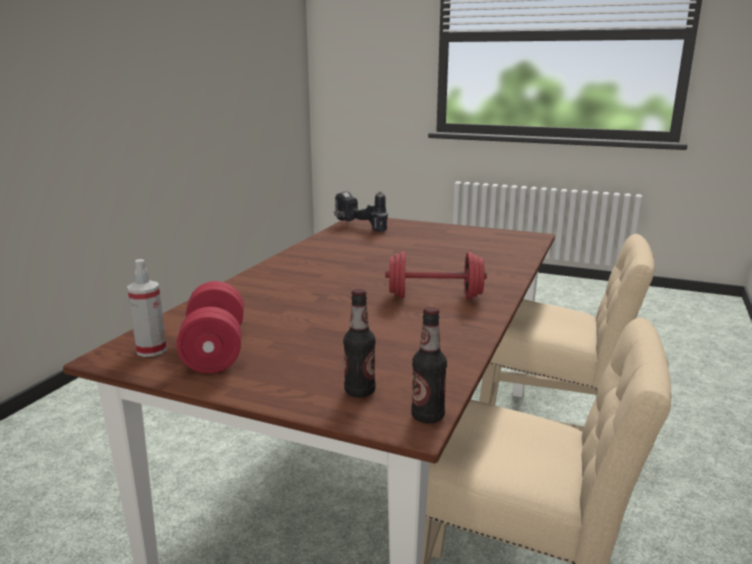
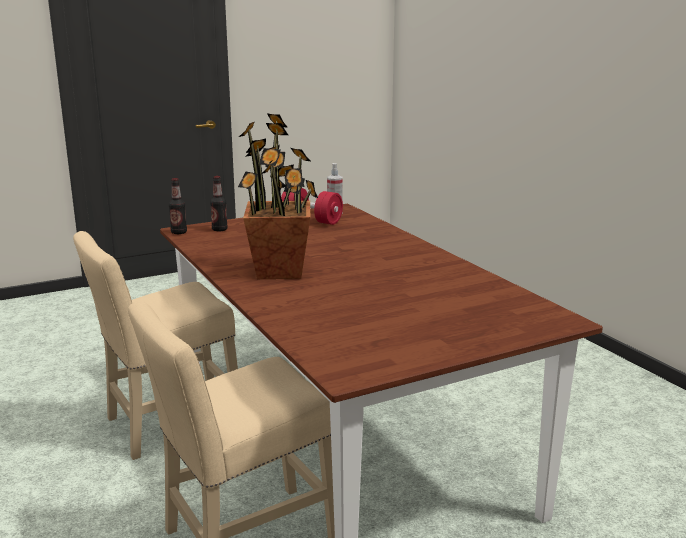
camera: 130 degrees right, 0 degrees up
power drill [334,191,388,232] -> none
red dumbbell [385,251,487,299] -> potted plant [238,113,318,279]

